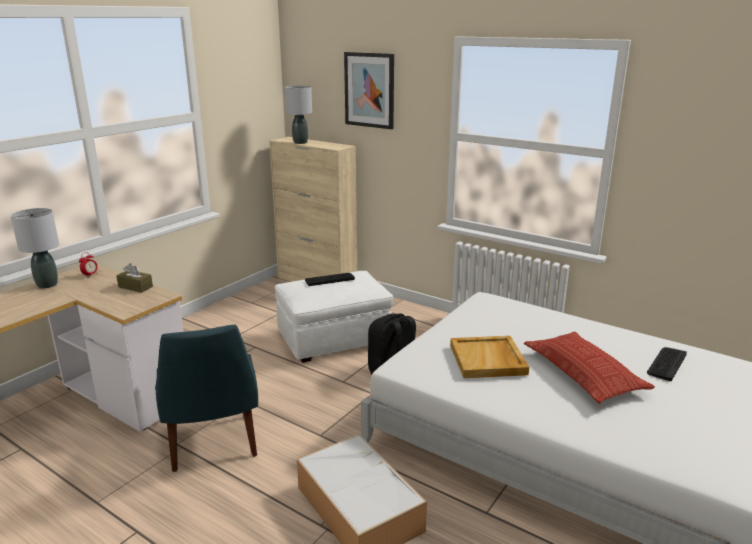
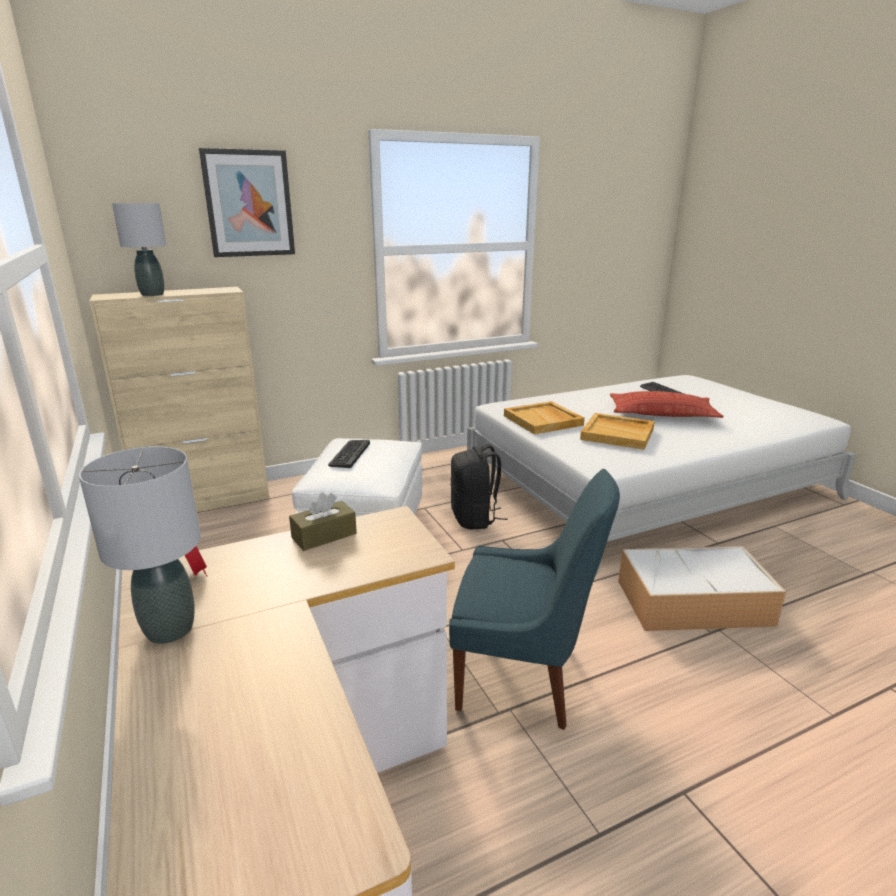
camera: 60 degrees left, 0 degrees up
none -> beige tray [504,401,585,434]

